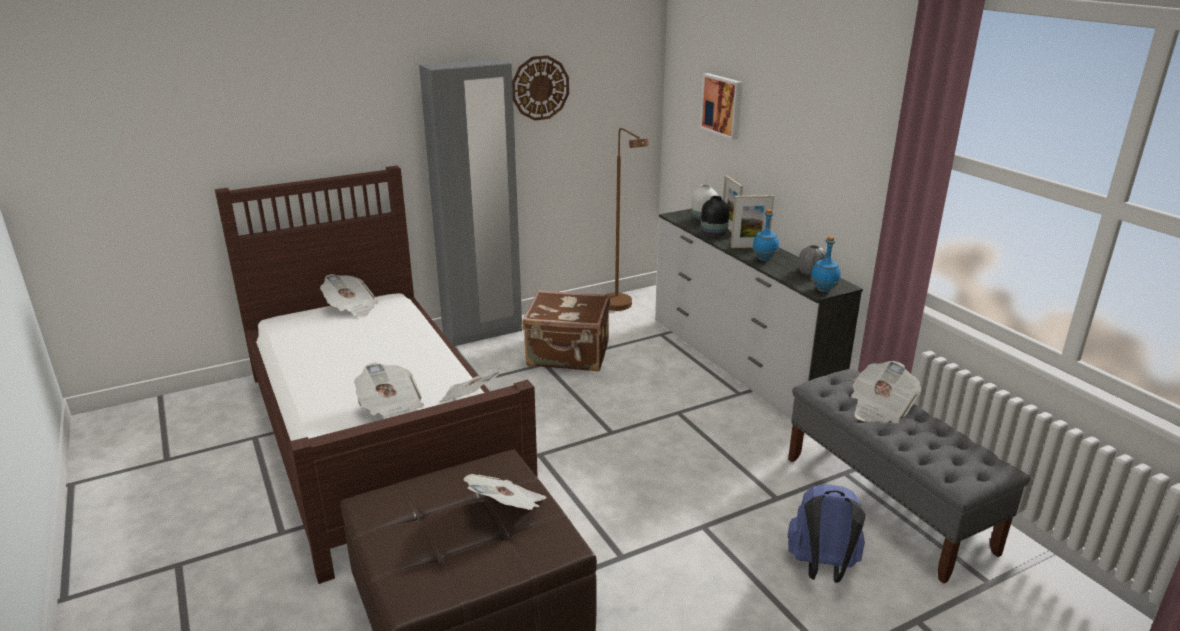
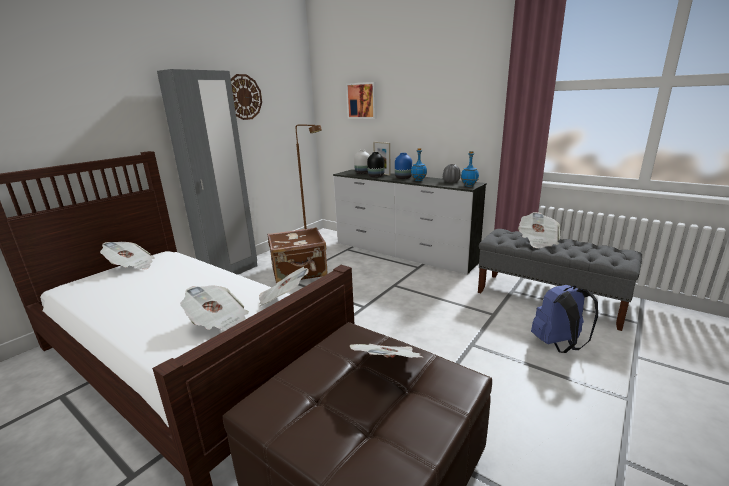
camera: 25 degrees left, 5 degrees down
picture frame [731,195,774,248] -> blue vase [395,153,412,179]

